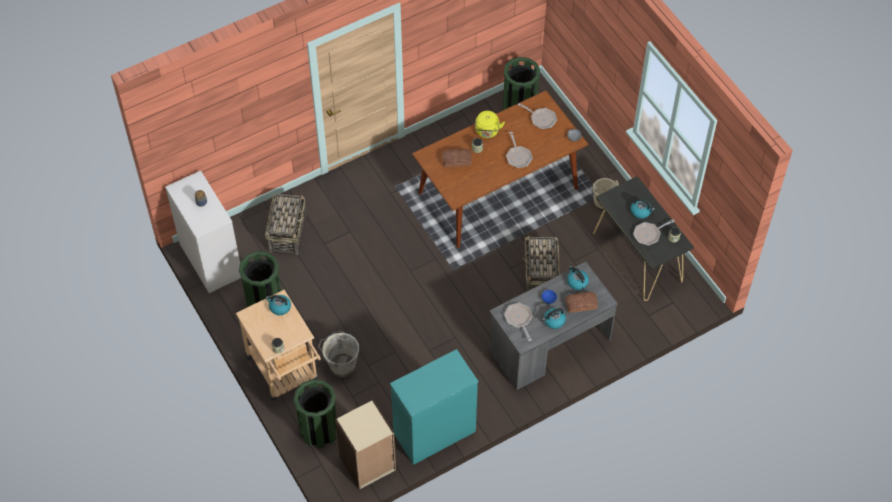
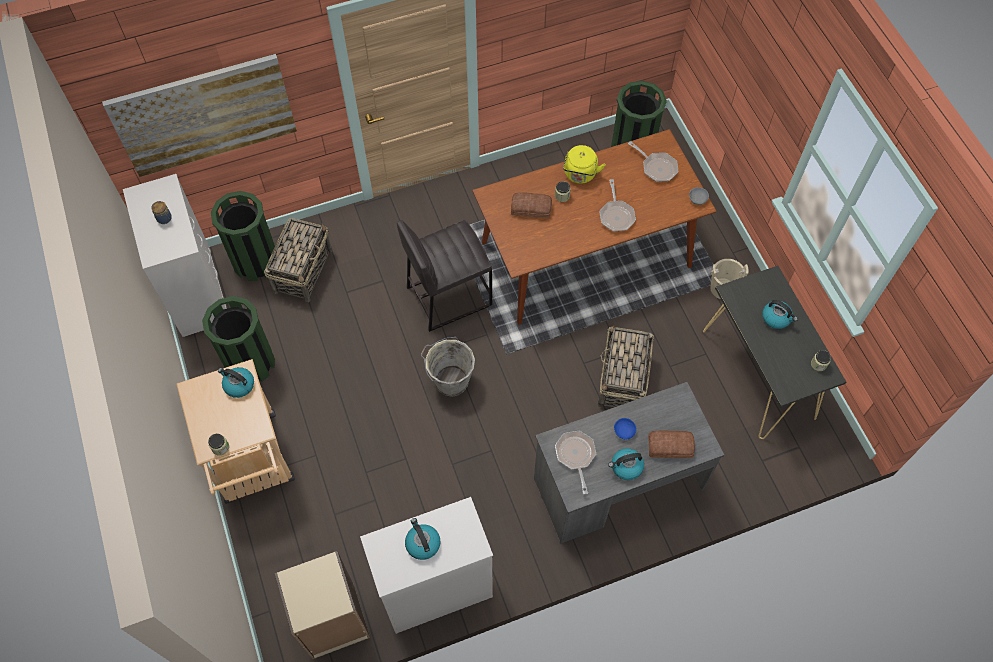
camera: 10 degrees right, 5 degrees up
green trash can [293,379,337,448] -> green trash can moved to [211,191,275,281]
grey bucket [318,331,359,377] -> grey bucket moved to [420,337,475,397]
turquoise dresser [390,349,478,465] -> white dresser [360,497,493,634]
kettle [567,266,589,290] -> kettle moved to [405,518,440,560]
frying pan [633,219,675,245] -> none
none -> picture [102,54,297,177]
none -> grey stool [397,220,492,332]

